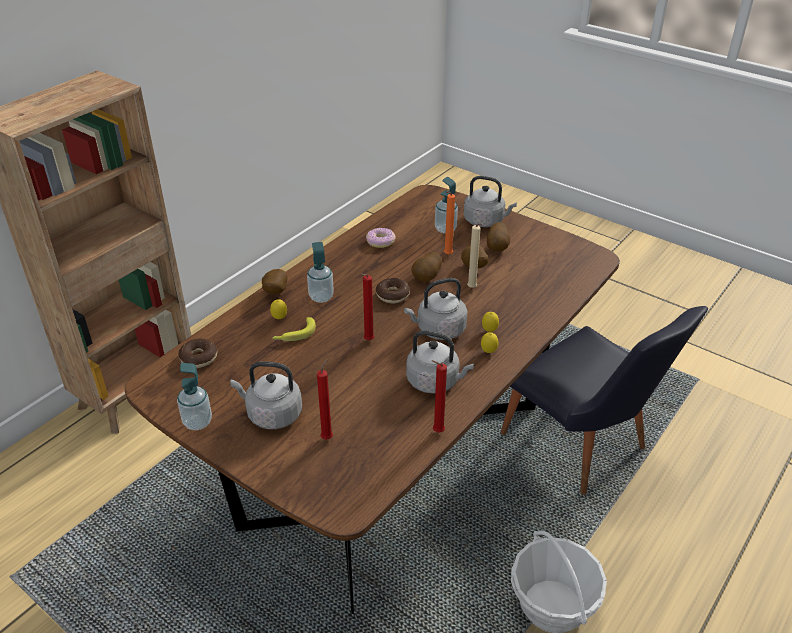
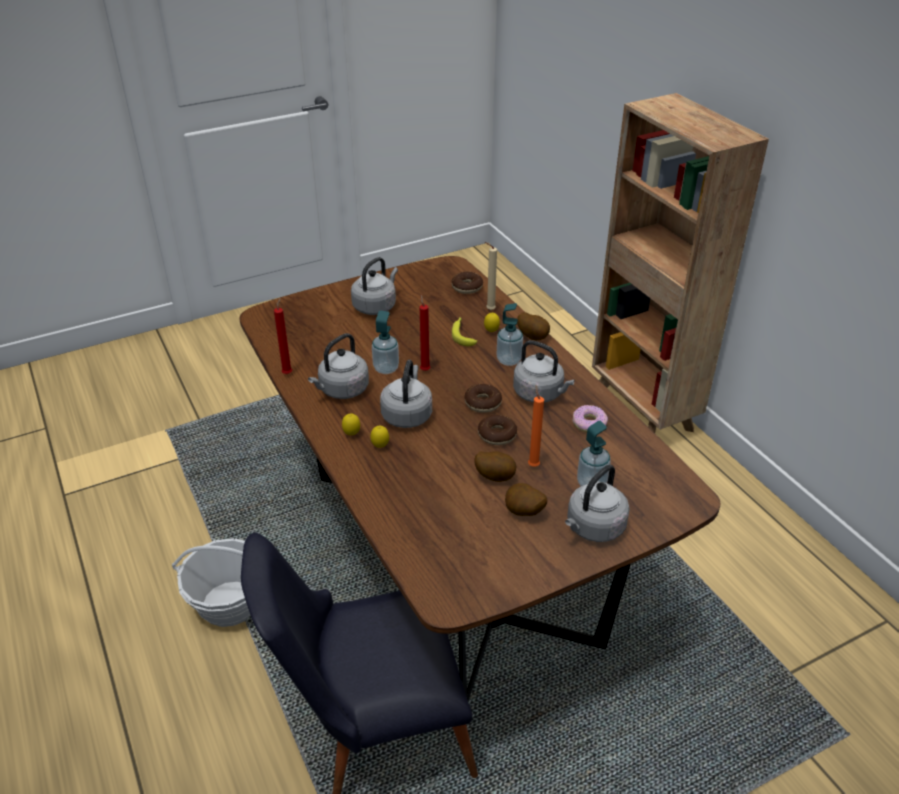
camera: 115 degrees right, 0 degrees up
soap dispenser [177,363,212,430] -> soap dispenser moved to [372,311,399,374]
red candle [317,359,333,440] -> none
potato [411,252,442,282] -> donut [478,415,517,445]
beige candle [467,224,482,288] -> beige candle moved to [485,242,497,310]
none -> grey kettle [513,340,575,402]

